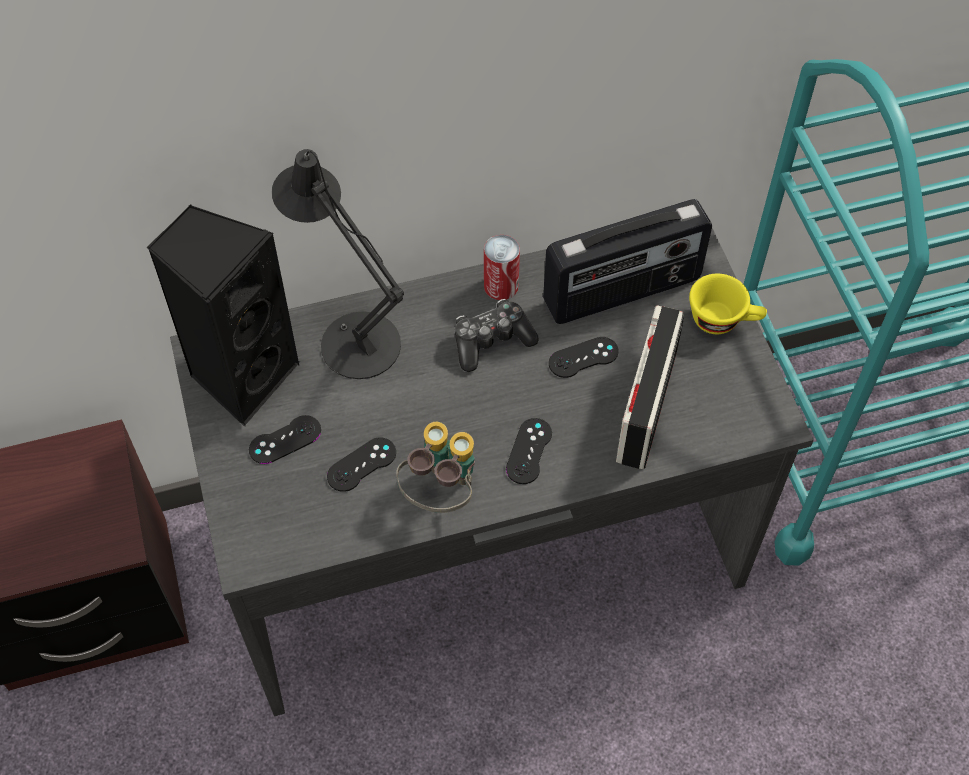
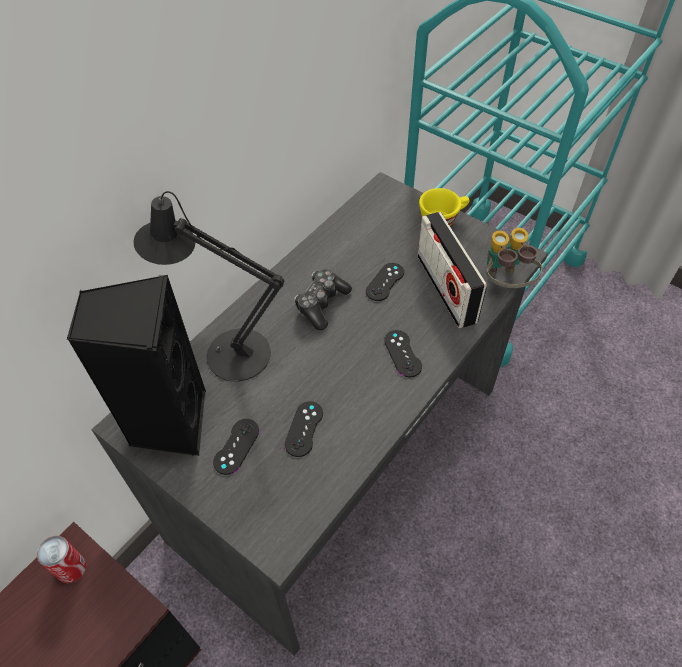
camera: 35 degrees left, 5 degrees down
binoculars [396,422,475,513] -> binoculars moved to [486,228,542,288]
can [484,235,520,300] -> can moved to [37,536,86,583]
radio [543,199,712,324] -> none

